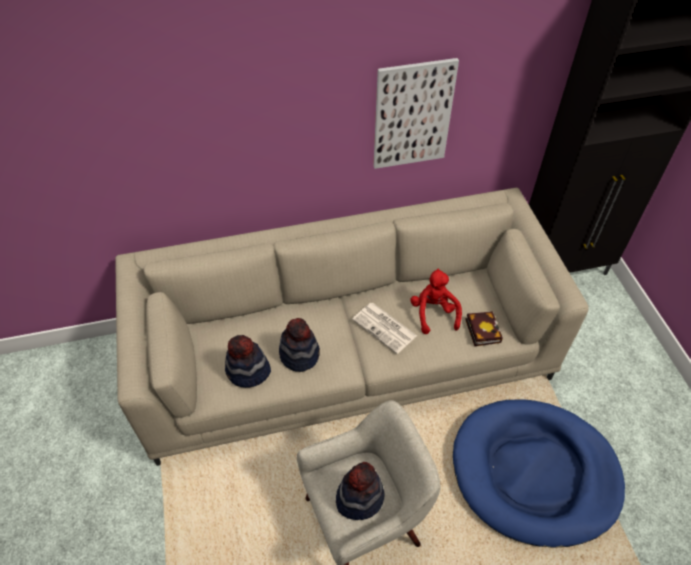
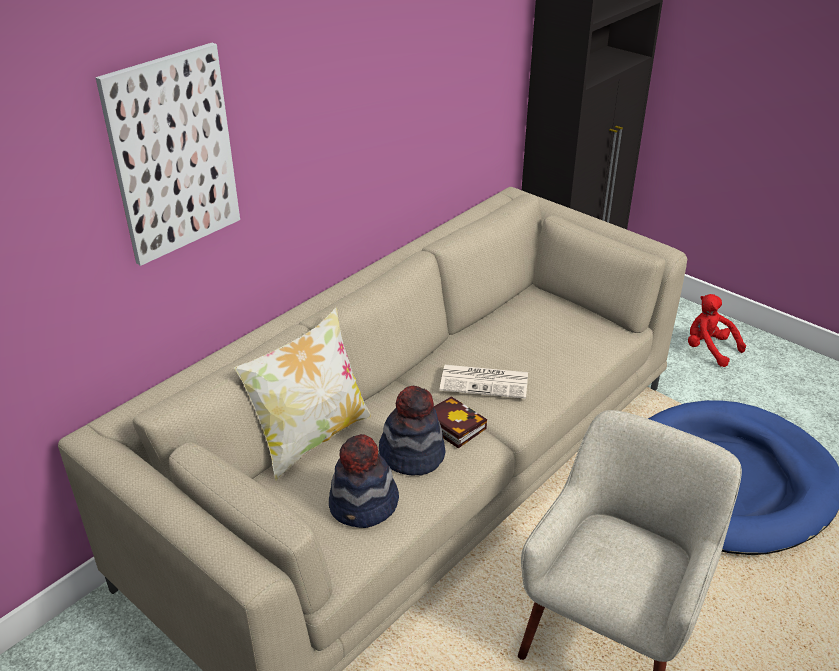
camera: 35 degrees left, 15 degrees down
hat [336,462,385,520] -> none
picture [373,58,459,169] -> picture moved to [96,43,240,266]
red plush toy [410,269,462,334] -> red plush toy moved to [688,294,746,367]
book [465,311,503,346] -> book moved to [434,396,487,448]
none -> pillow [234,308,371,481]

